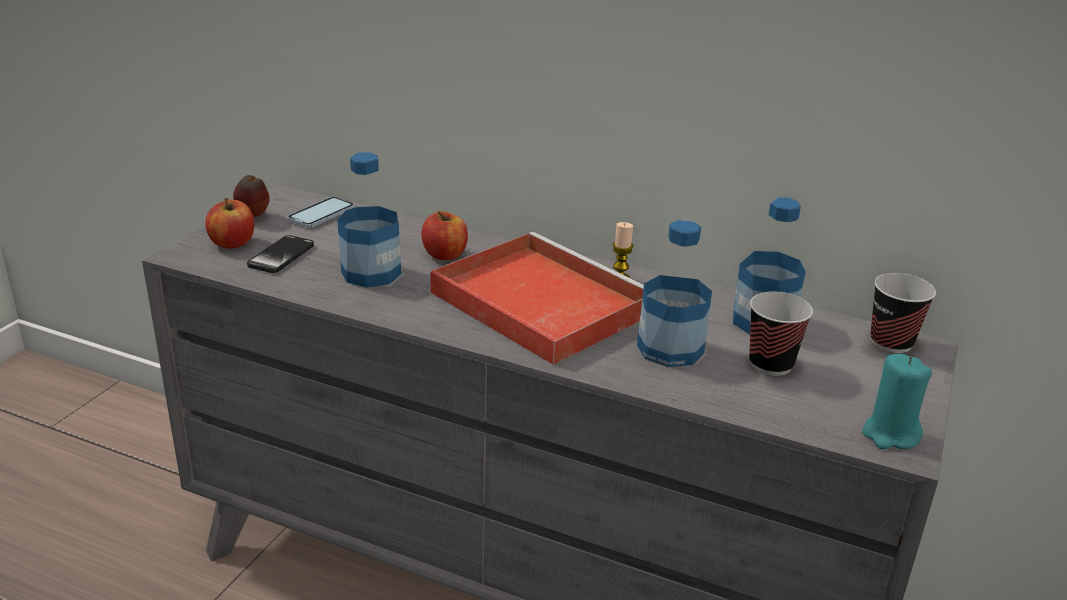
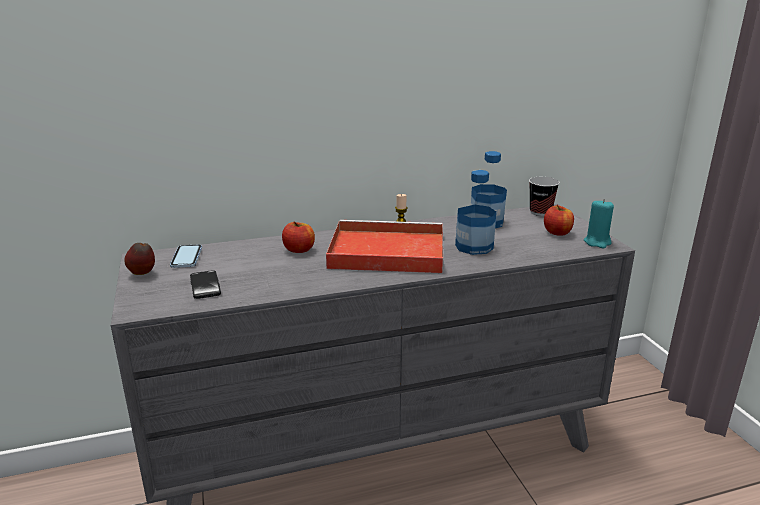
camera: 40 degrees left, 5 degrees down
apple [205,198,254,249] -> apple moved to [544,205,574,236]
bottle [337,152,402,288] -> none
cup [749,292,813,376] -> none

